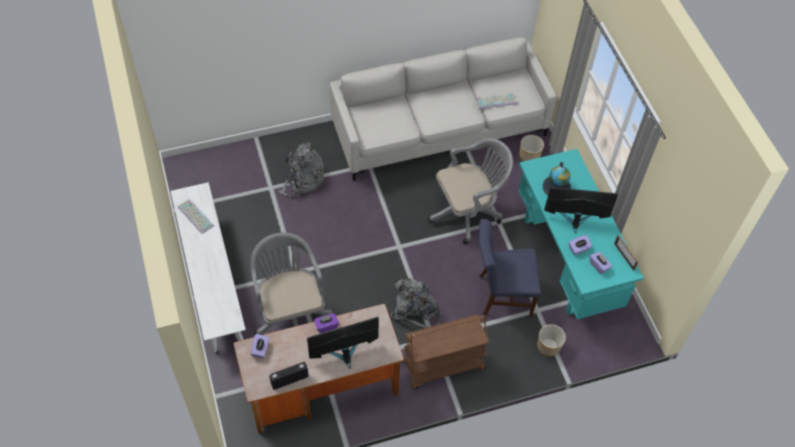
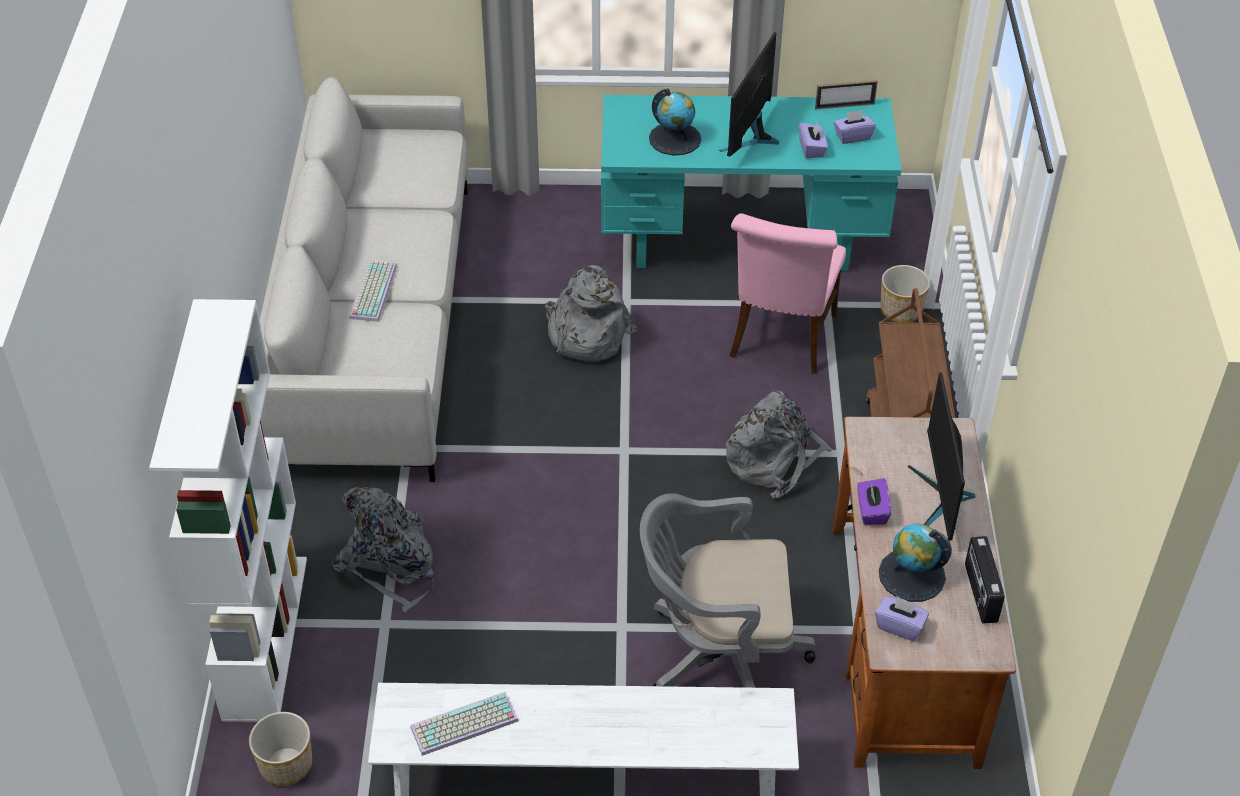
camera: 70 degrees left, 10 degrees down
grey office chair [428,138,513,244] -> grey backpack [545,265,637,362]
keyboard [477,93,518,109] -> keyboard moved to [349,260,397,322]
blue chair [479,219,541,317] -> pink chair [730,213,846,374]
planter [519,135,544,161] -> planter moved to [249,712,312,786]
none -> white bookcase [149,299,307,722]
none -> globe [879,524,952,602]

